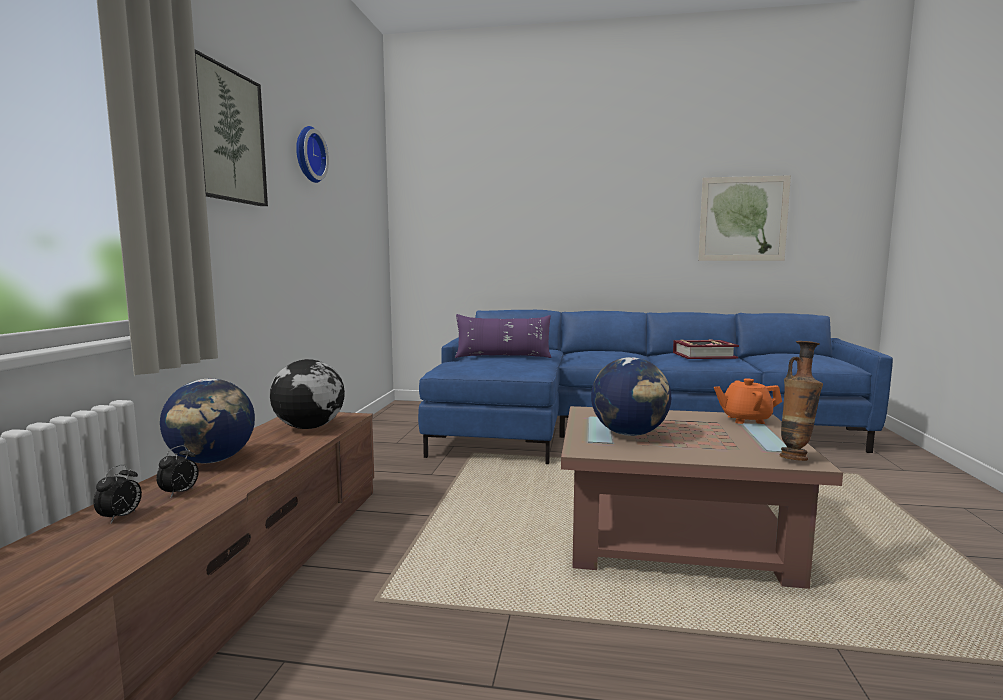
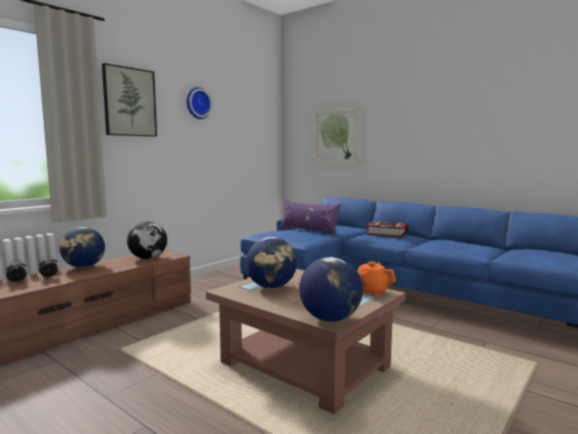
camera: 30 degrees right, 0 degrees up
book [673,339,739,359] -> book moved to [366,221,408,238]
picture [698,175,791,261] -> picture moved to [314,107,361,164]
vase [780,341,823,461] -> globe [299,257,363,322]

